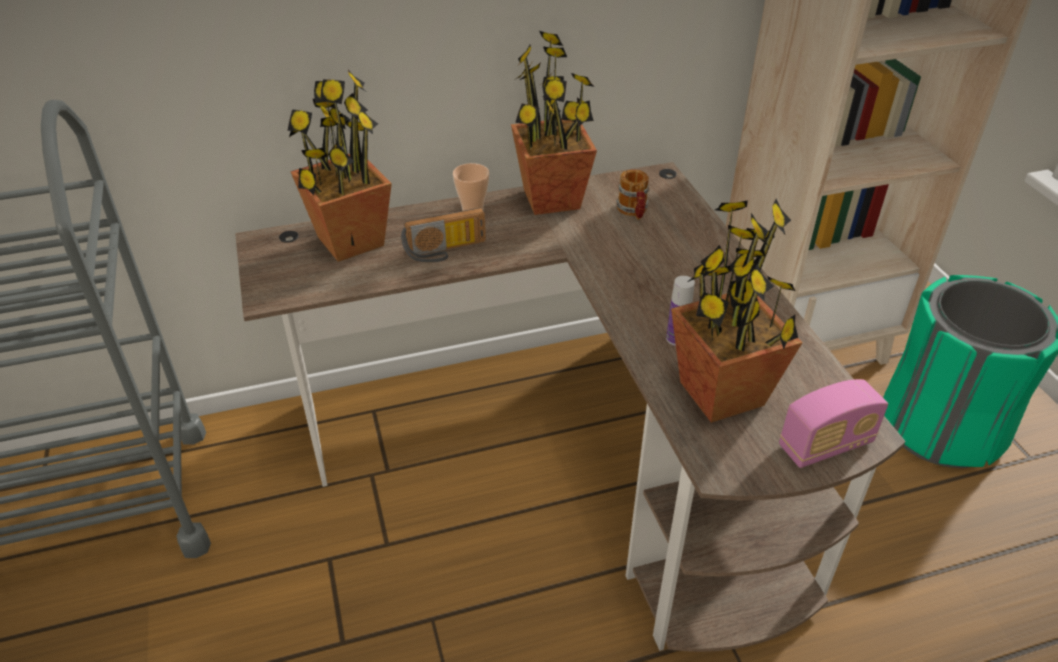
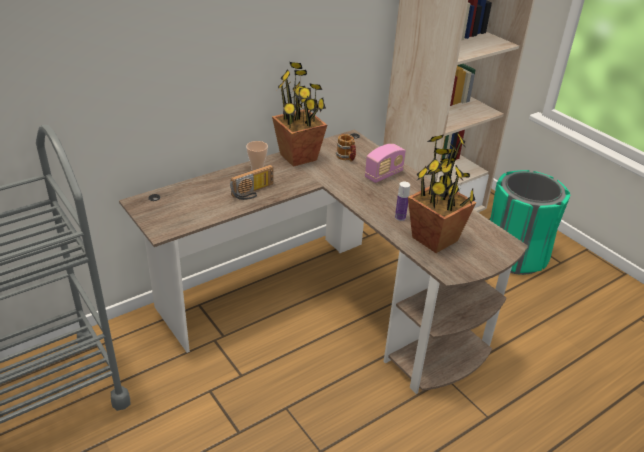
camera: 20 degrees left, 5 degrees down
potted plant [287,70,392,262] -> none
radio [779,379,888,468] -> radio moved to [365,144,406,183]

